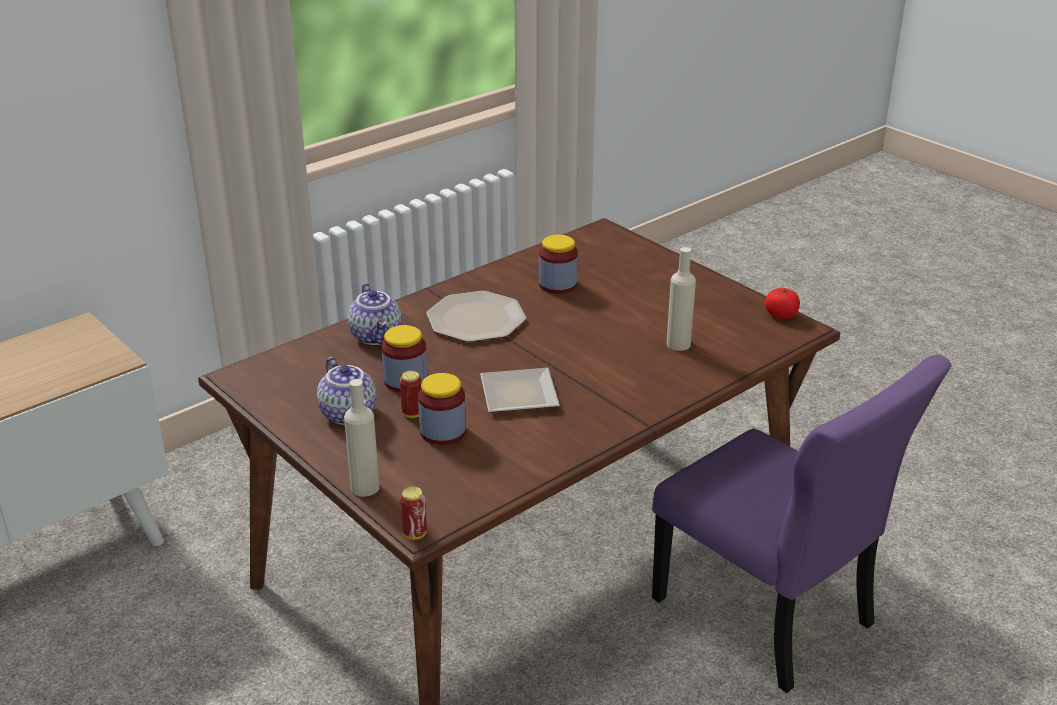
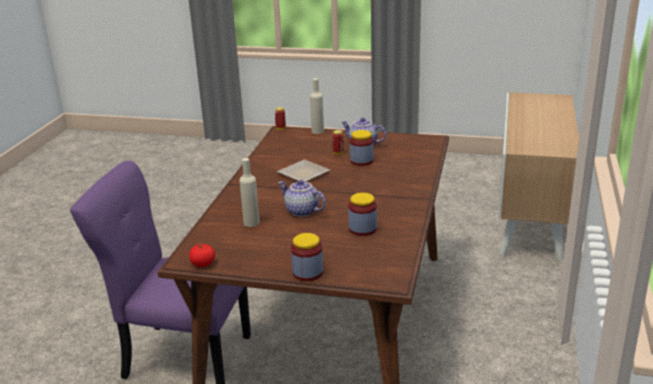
camera: 145 degrees right, 5 degrees down
teapot [348,283,402,345] -> teapot moved to [278,180,326,217]
jar [418,373,466,445] -> jar moved to [291,233,323,281]
plate [426,291,526,342] -> none

